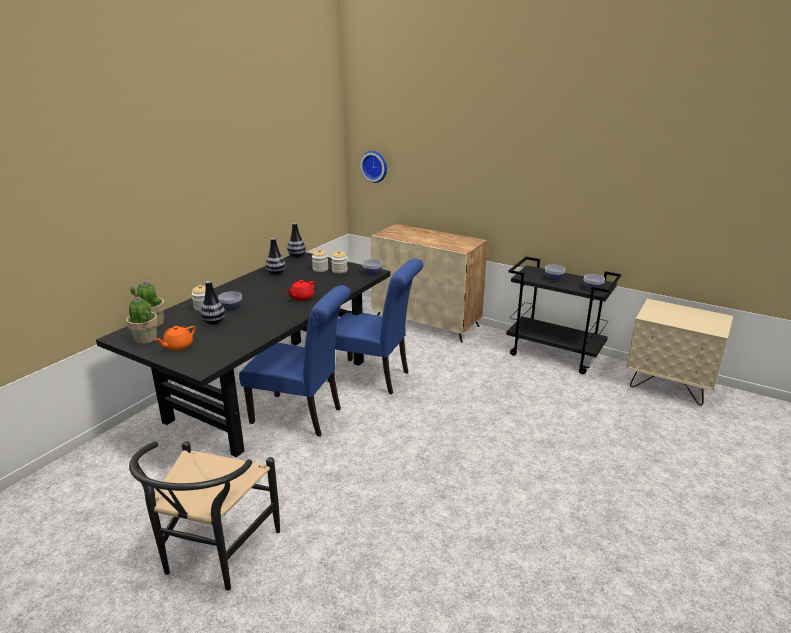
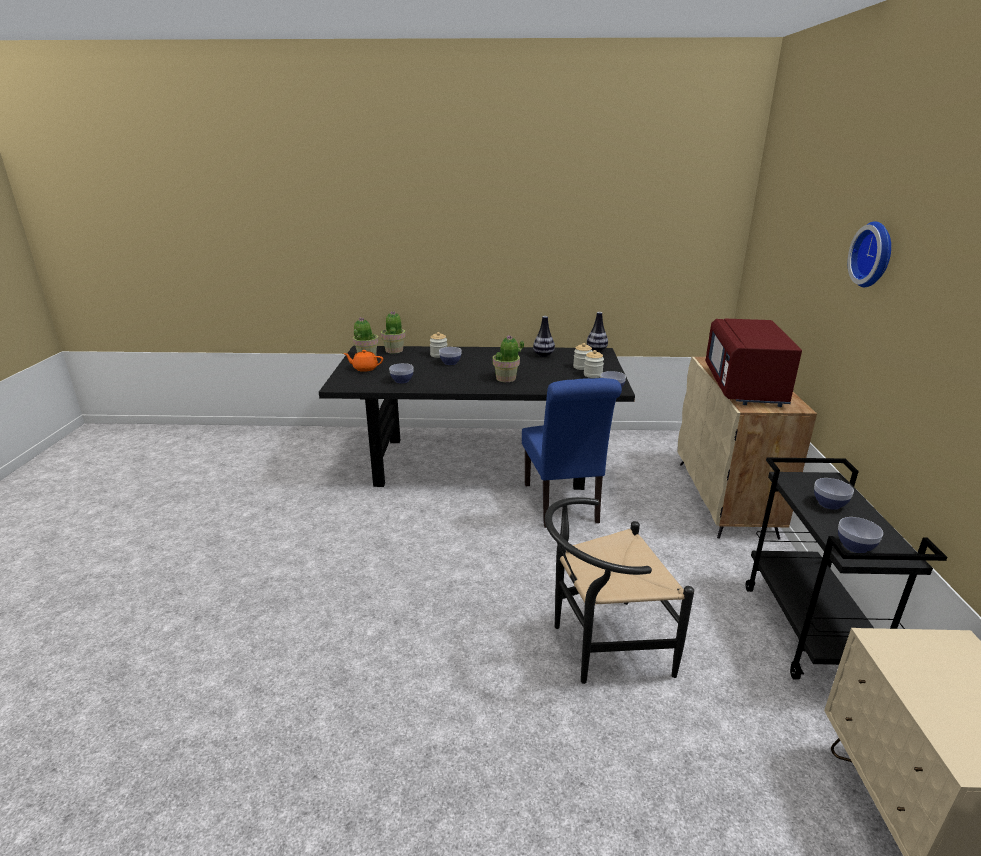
camera: 60 degrees right, 0 degrees up
black chair [129,441,280,591] -> black chair moved to [545,497,694,684]
vase [201,281,225,325] -> none
blue chair [239,285,351,437] -> none
red teapot [286,280,315,301] -> potted plant [493,335,524,382]
wall clock [360,151,387,183] -> wall clock moved to [847,221,891,287]
none -> bowl [389,363,414,383]
none -> red microwave [705,319,802,407]

